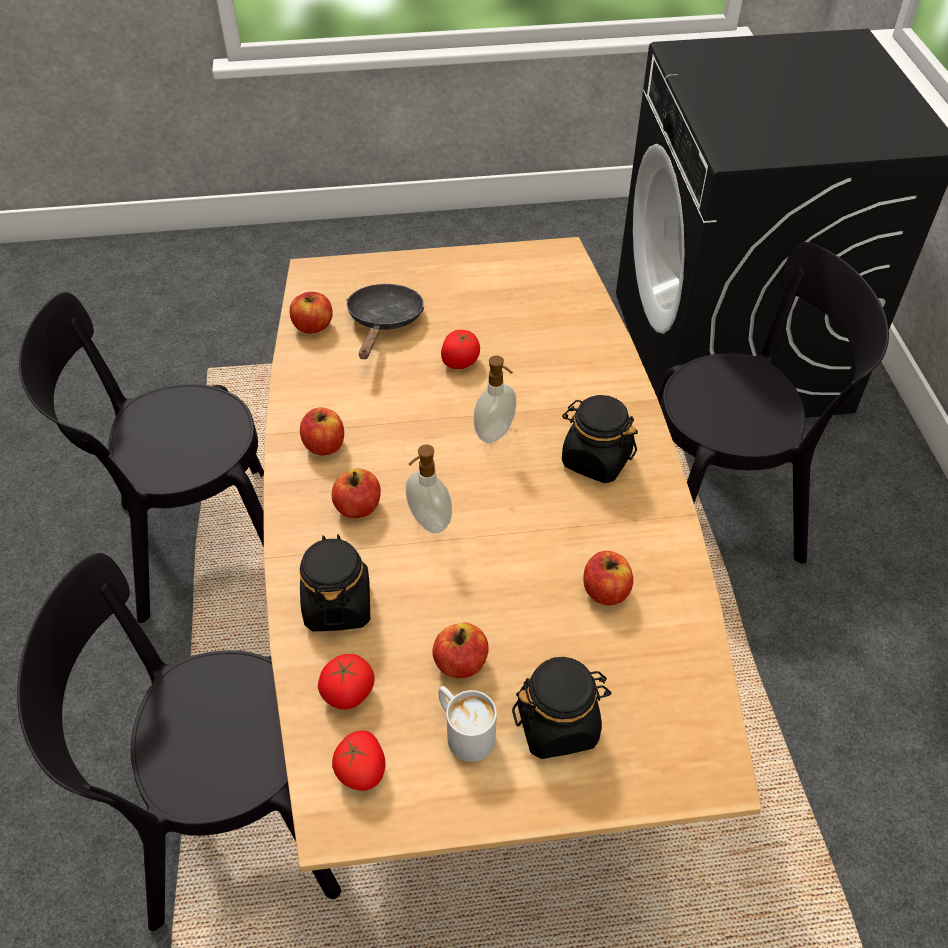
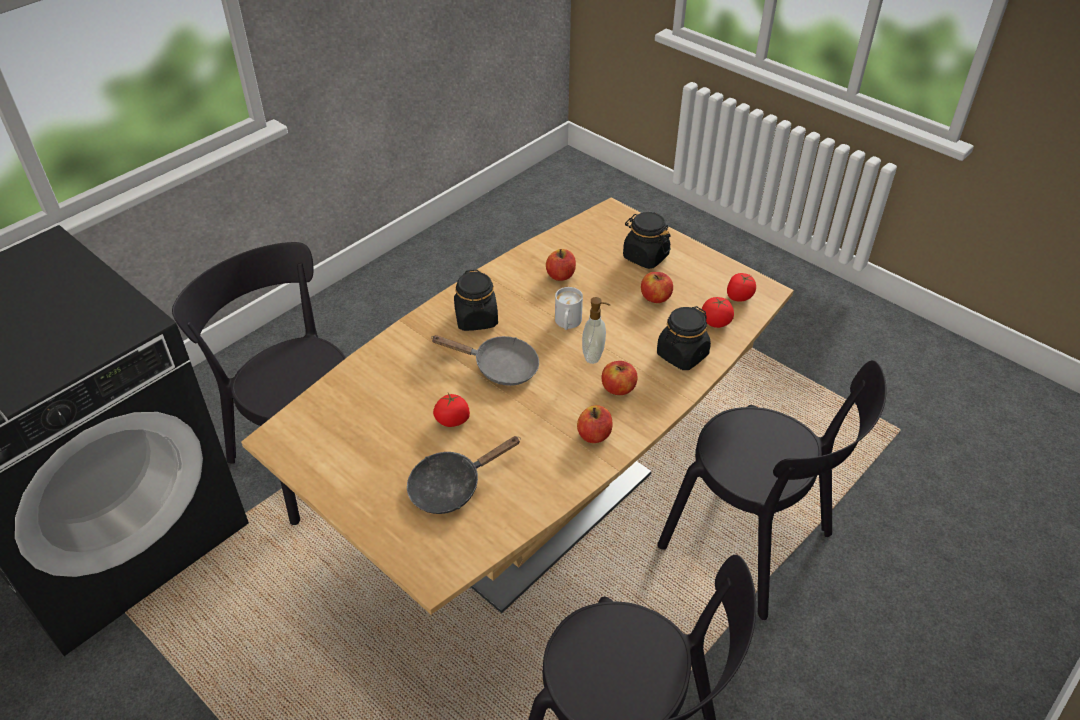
camera: 130 degrees left, 5 degrees down
apple [290,292,333,334] -> none
white mug [439,686,497,762] -> white mug moved to [555,287,583,330]
soap dispenser [474,355,516,443] -> grey frying pan [432,335,539,386]

